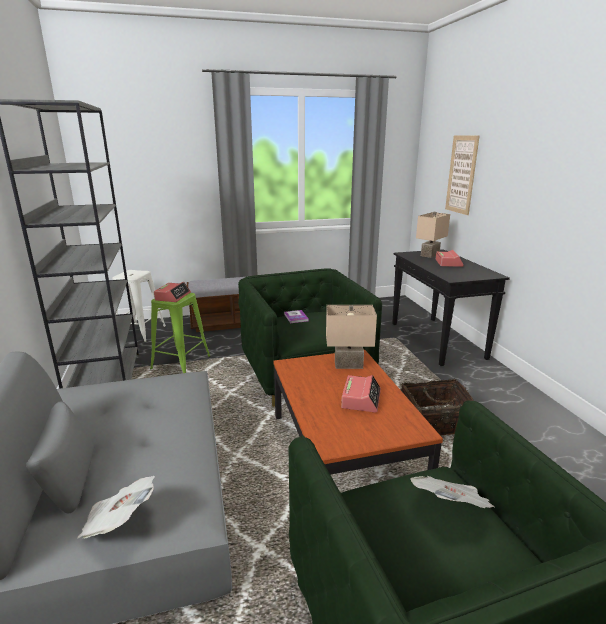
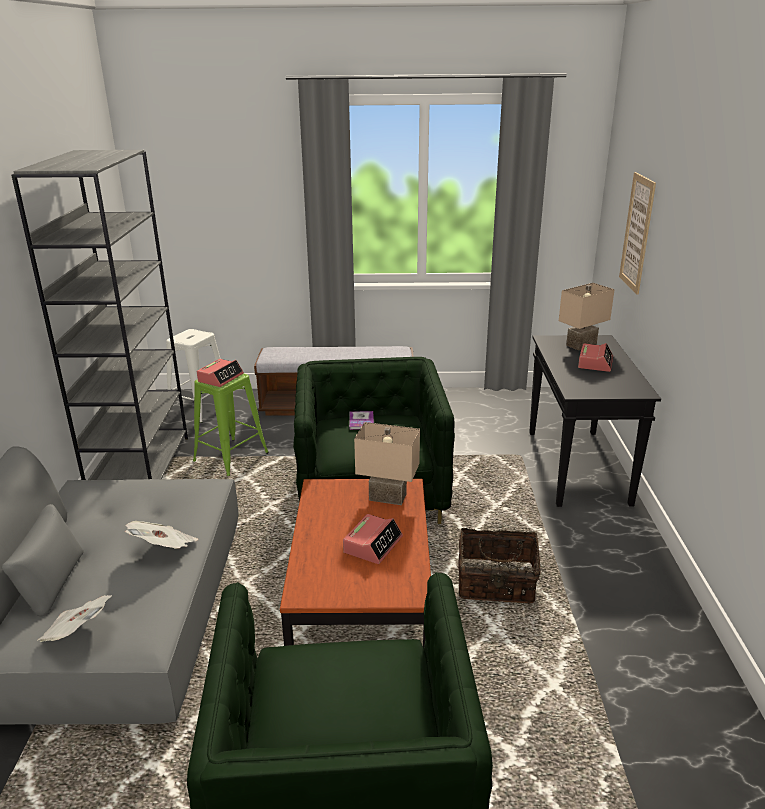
camera: 15 degrees right, 5 degrees up
newspaper [411,476,495,508] -> newspaper moved to [125,521,198,549]

